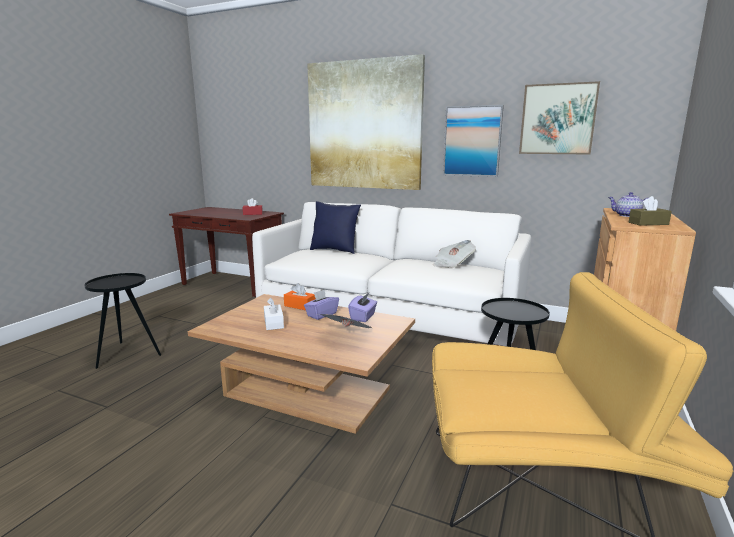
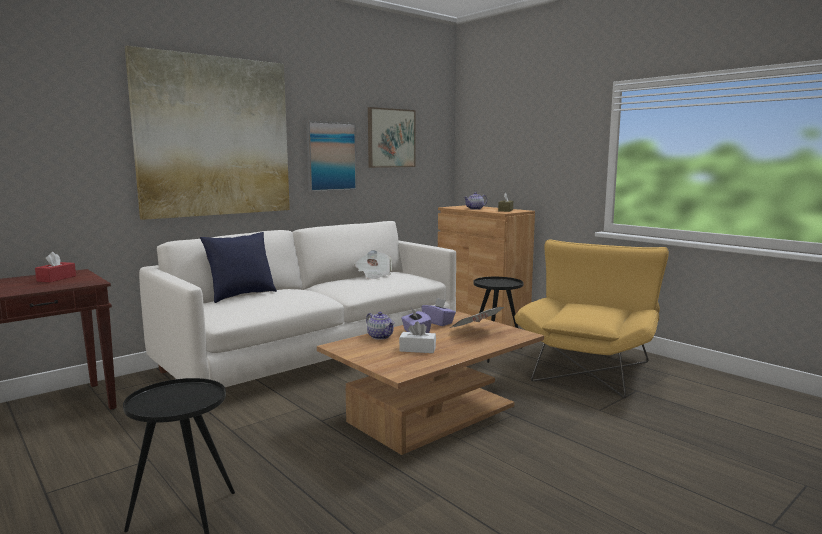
camera: 65 degrees left, 5 degrees down
orange tissue box [284,283,316,310] -> teapot [366,312,395,340]

